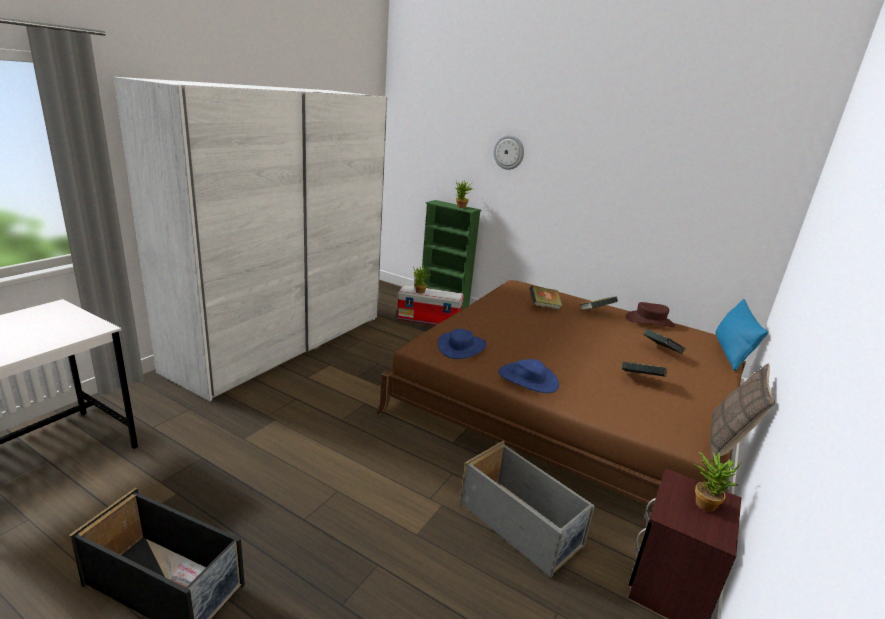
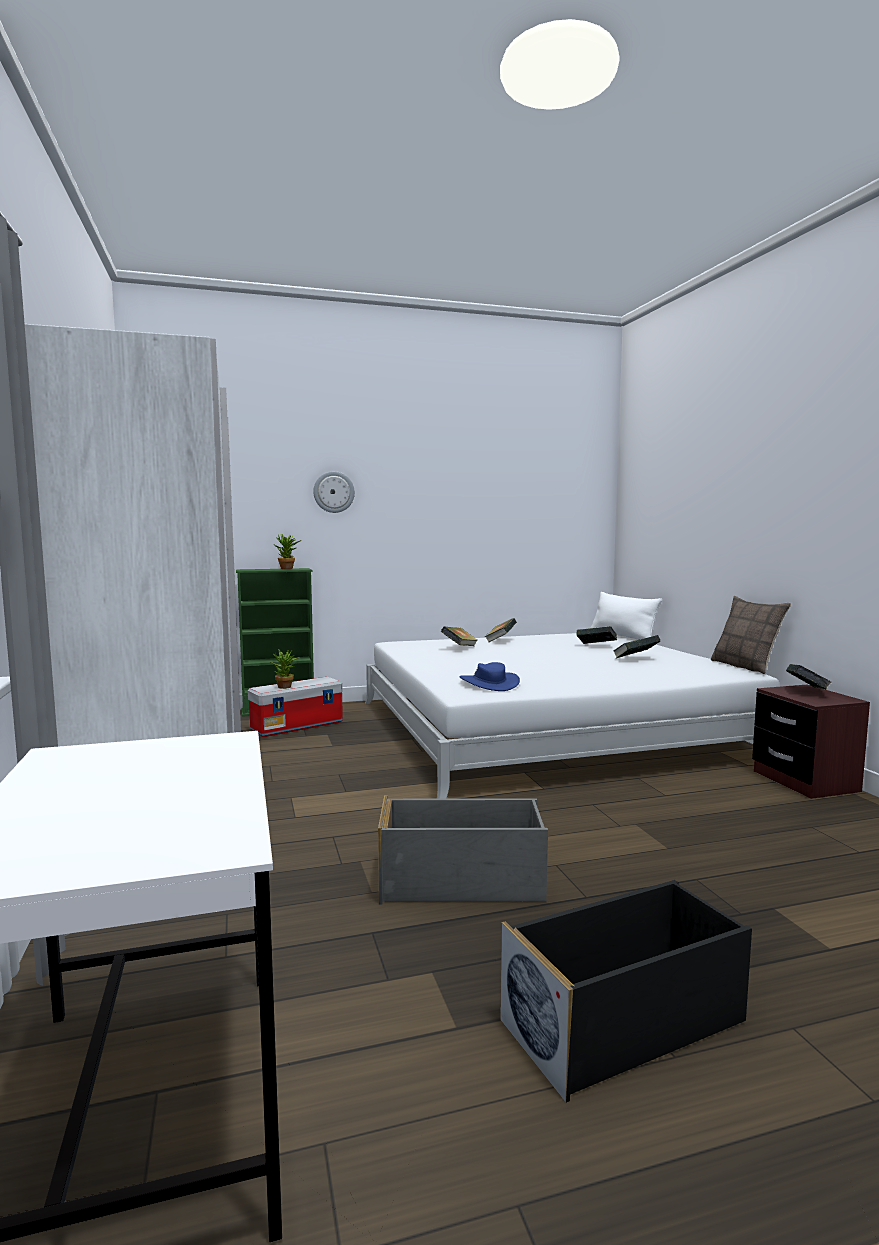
camera: 45 degrees left, 15 degrees down
brown bed [376,280,746,508] -> white bed [365,633,779,799]
grey storage box [460,441,595,577] -> grey storage box moved to [378,795,548,905]
blue hat [498,359,559,393] -> none
brown hat [626,302,675,327] -> none
potted plant [695,452,741,512] -> book [786,664,831,690]
blue pillow [715,299,768,371] -> white pillow [590,592,662,640]

